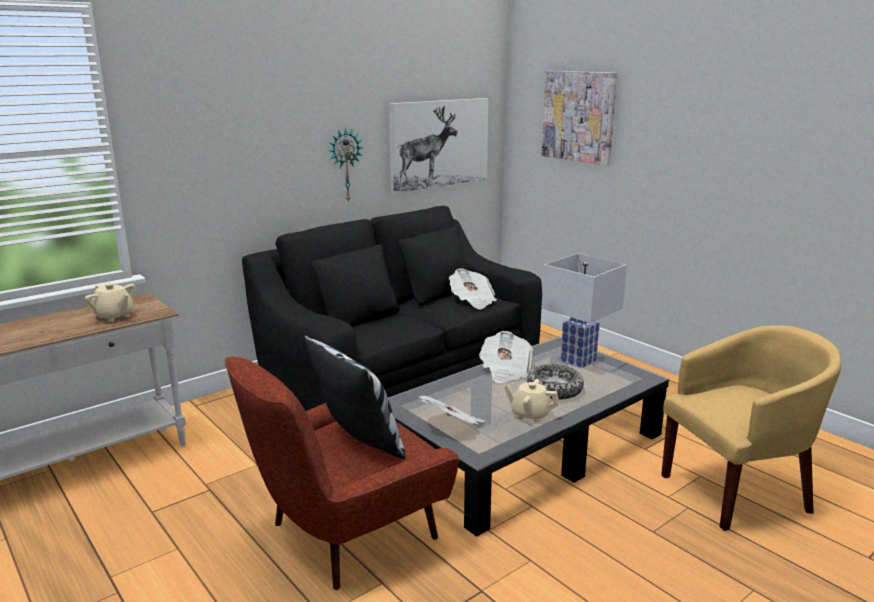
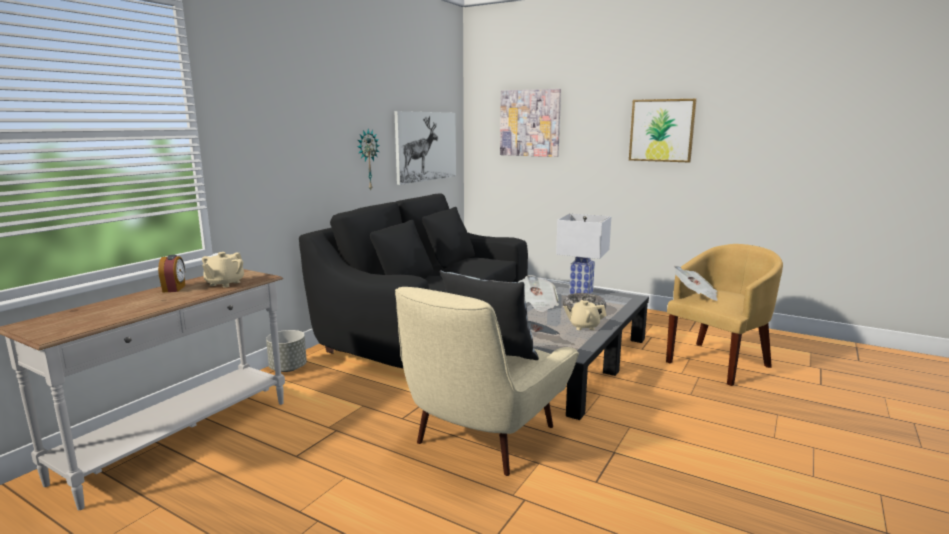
camera: 20 degrees left, 5 degrees down
beige teapot [85,283,135,322] -> beige teapot turned 90 degrees clockwise [202,252,244,288]
red armchair [225,356,459,590] -> beige armchair [395,287,579,476]
newspaper [449,269,497,309] -> newspaper moved to [674,265,717,301]
none -> alarm clock [158,255,185,292]
none -> grey planter [266,330,307,372]
none -> picture [629,99,697,163]

